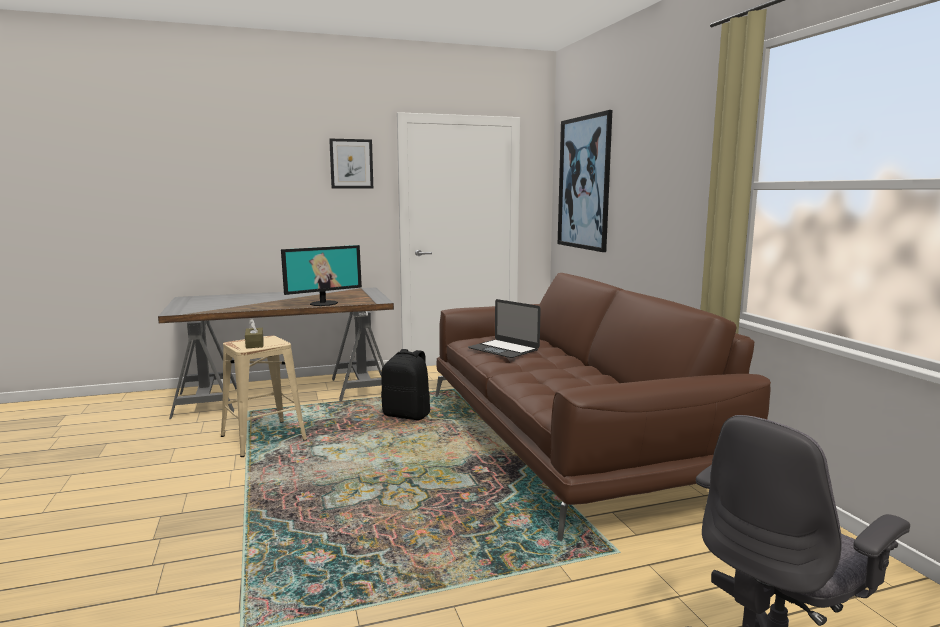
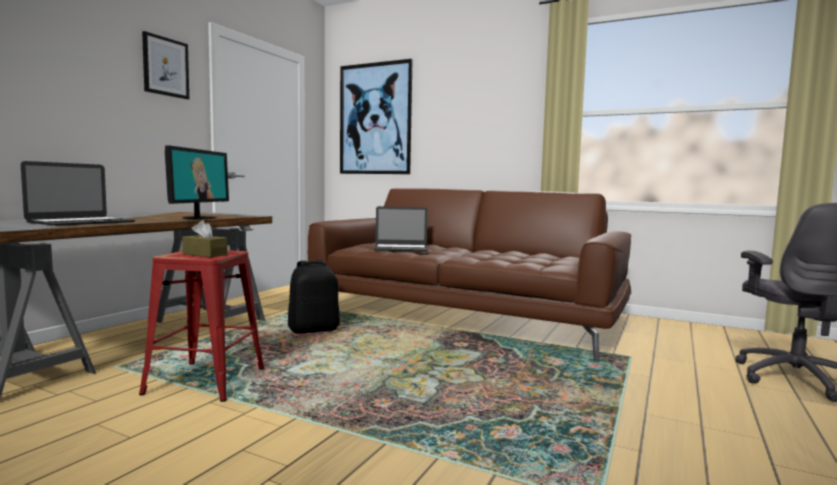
camera: 45 degrees left, 5 degrees down
beige stool [221,336,307,457] -> red stool [139,250,264,402]
none -> laptop [21,161,135,226]

